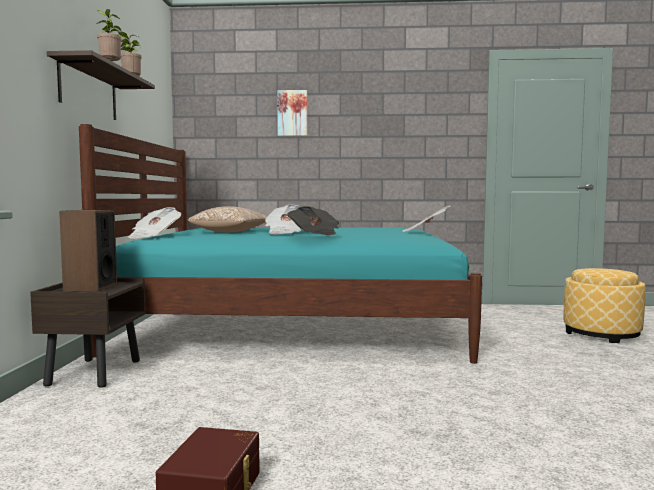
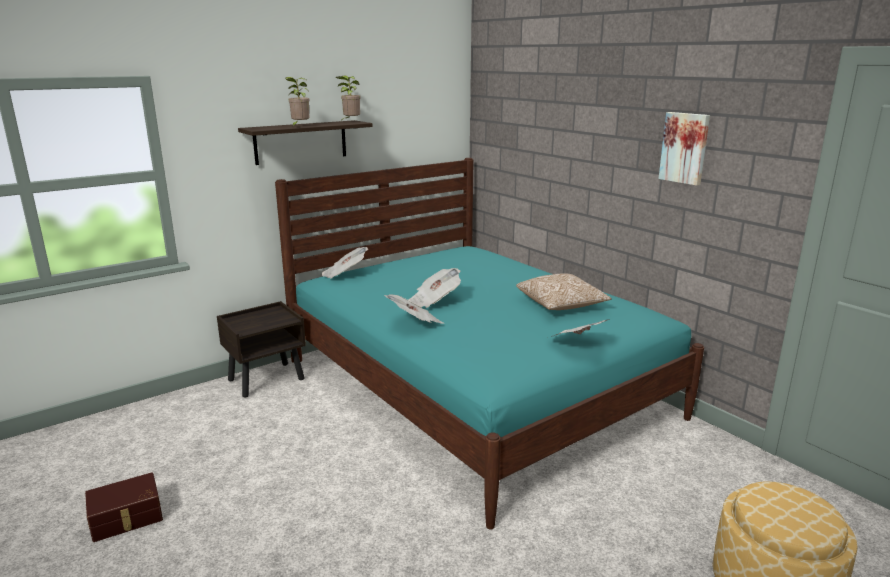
camera: 50 degrees right, 15 degrees up
speaker [59,210,117,292] -> none
pillow [188,206,268,232] -> pillow moved to [516,273,612,310]
picture [277,90,307,136] -> picture moved to [658,112,710,186]

